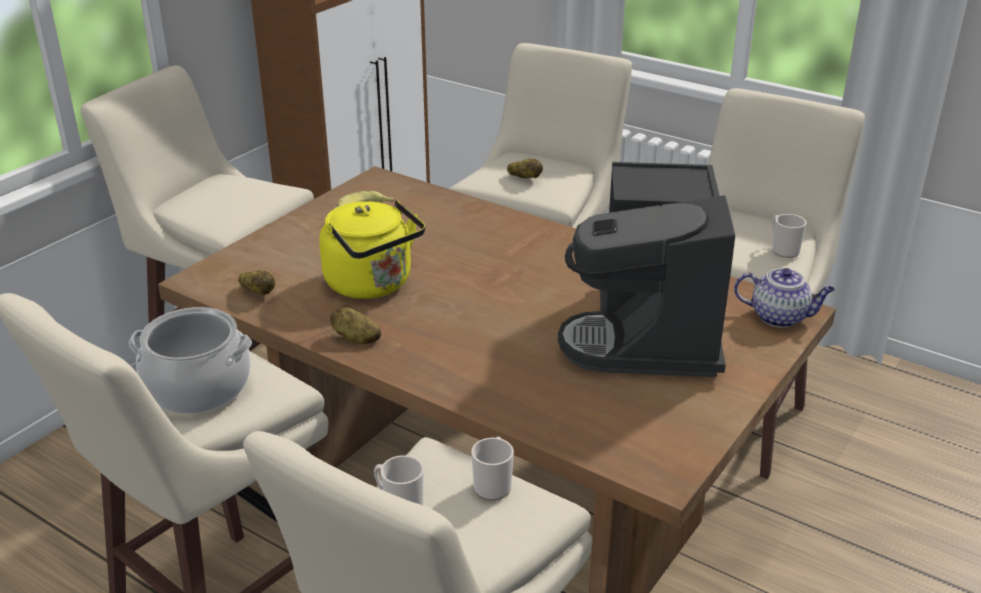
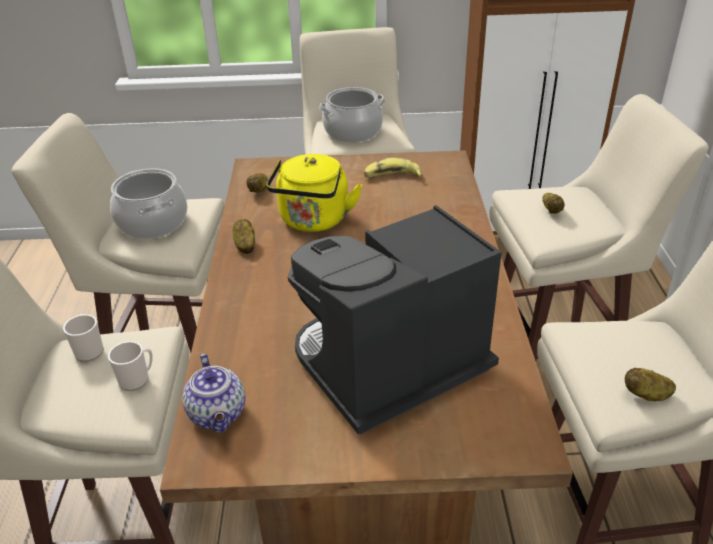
camera: 55 degrees right, 5 degrees up
teapot [734,268,835,328] -> teapot moved to [182,354,246,433]
mug [772,214,807,258] -> potato [625,368,676,401]
none -> cooking pot [319,87,385,142]

